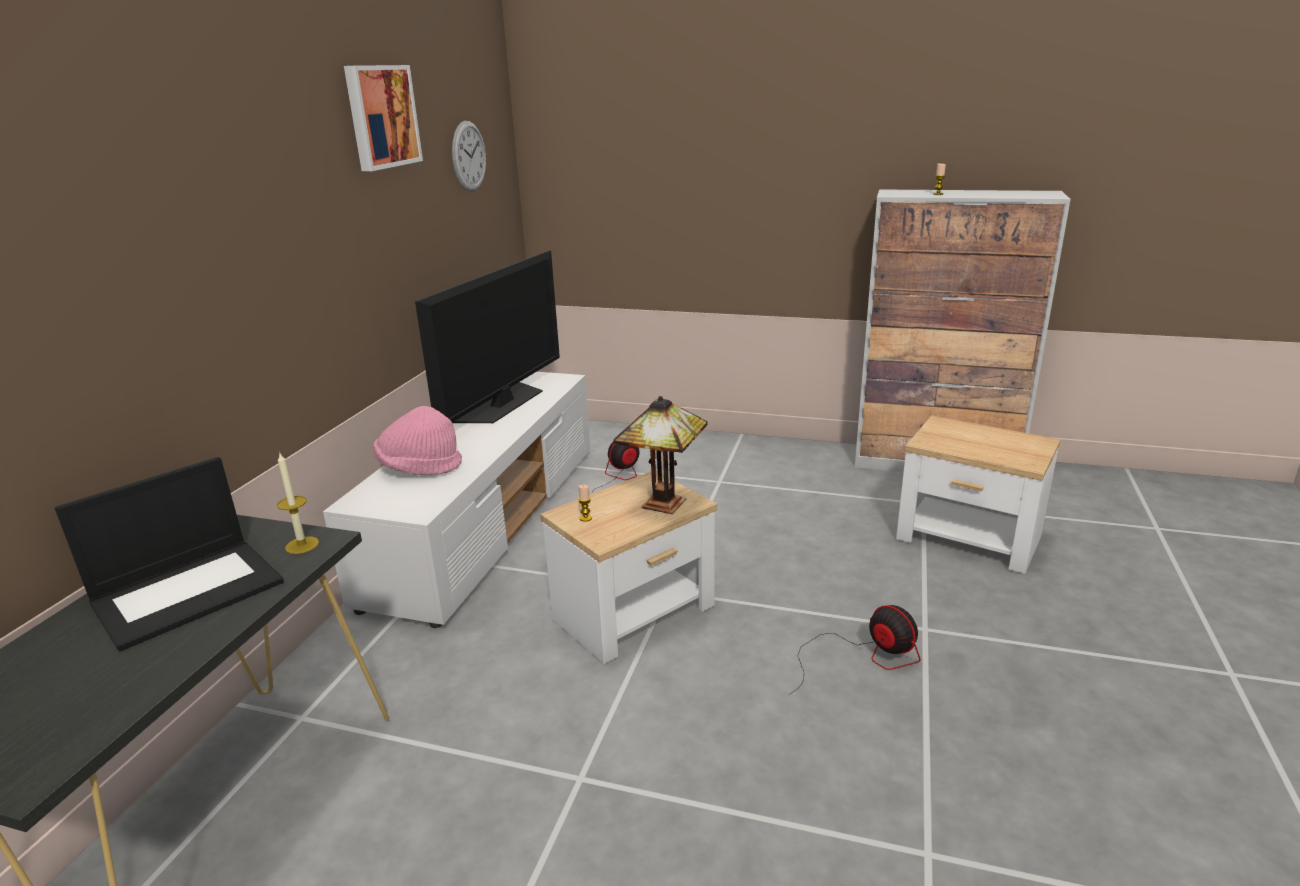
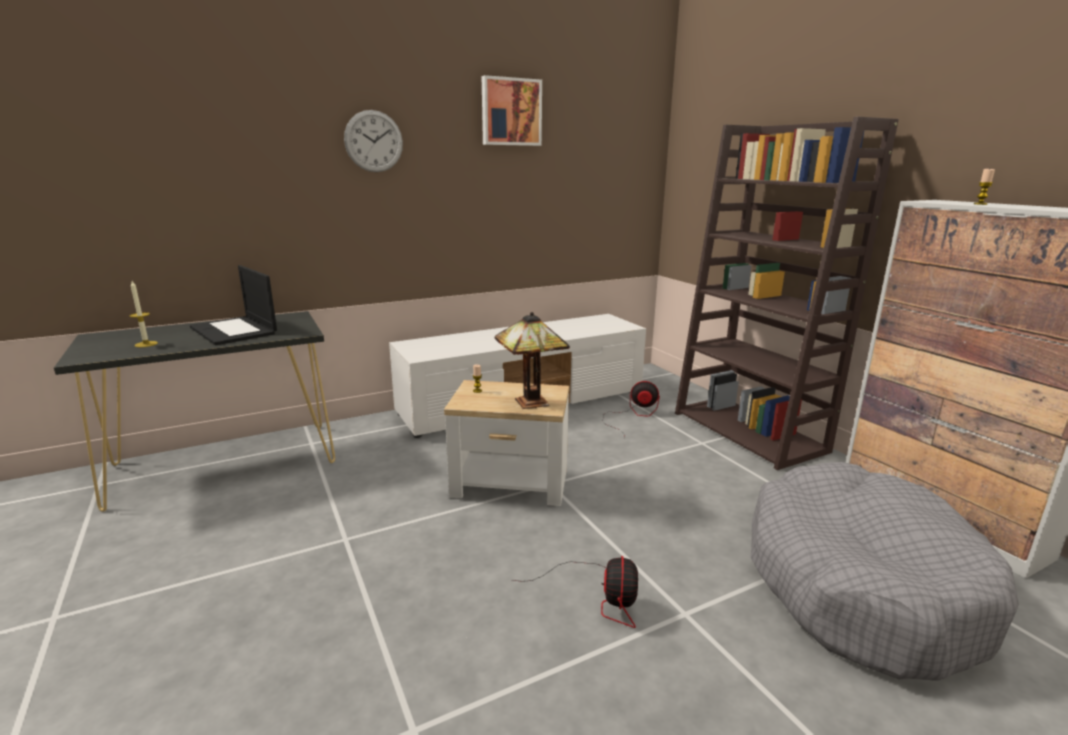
camera: 45 degrees right, 5 degrees down
laptop [55,457,284,652] -> laptop turned 45 degrees clockwise [190,265,277,345]
candle [277,453,319,554] -> candle moved to [129,281,158,347]
pink hat [373,406,462,475] -> none
television [415,250,560,423] -> none
wall clock [452,121,486,191] -> wall clock moved to [344,110,403,172]
side table [896,416,1060,574] -> grey dog bed [750,462,1019,681]
none -> brown bookcase [675,117,899,470]

